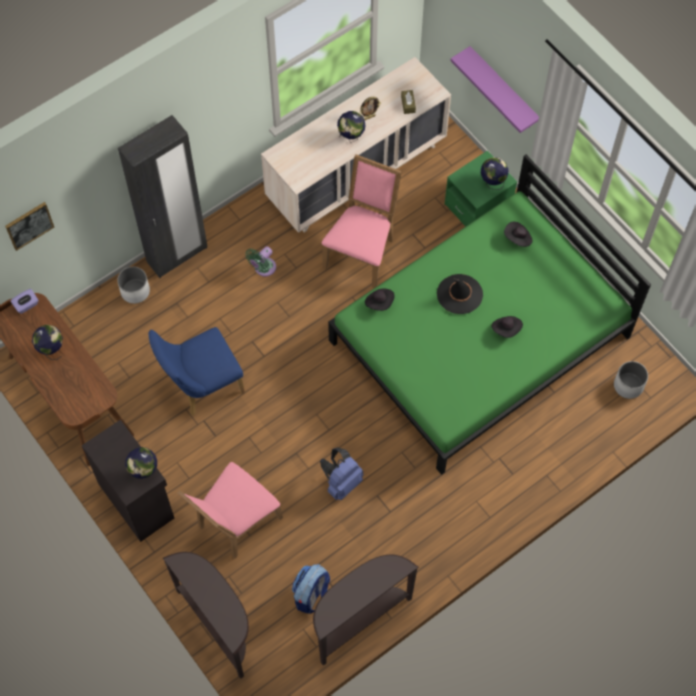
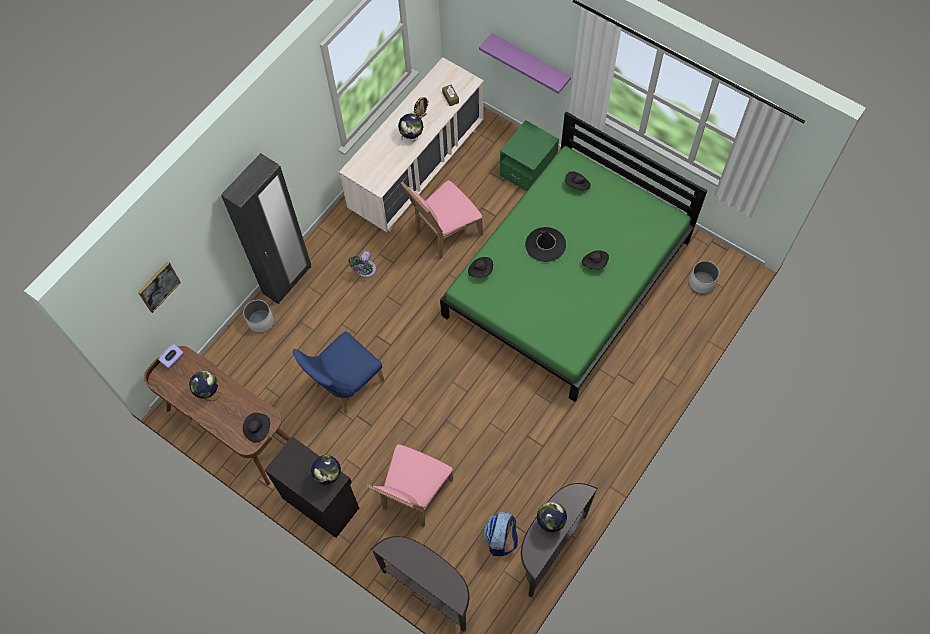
camera: 15 degrees left, 0 degrees up
blue backpack [320,447,364,500] -> none
pink chair [322,154,402,288] -> pink chair turned 135 degrees counterclockwise [400,180,483,259]
globe [481,157,509,190] -> globe moved to [537,502,567,532]
none -> black hat [243,413,270,443]

